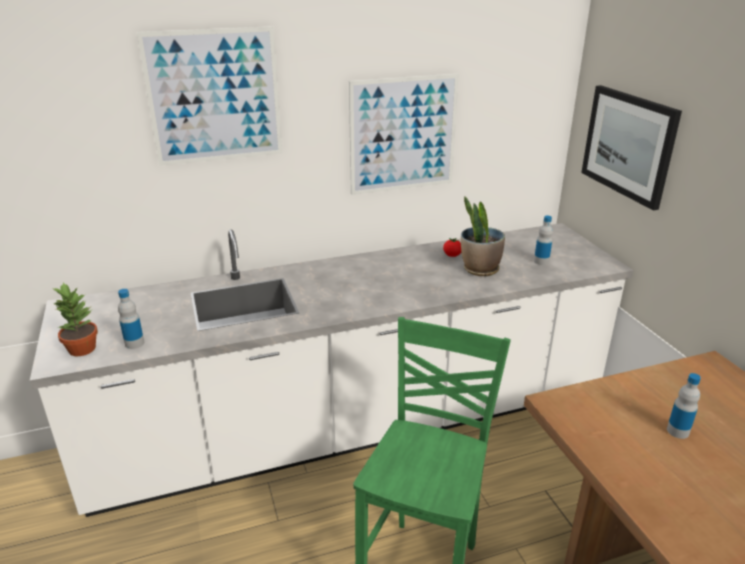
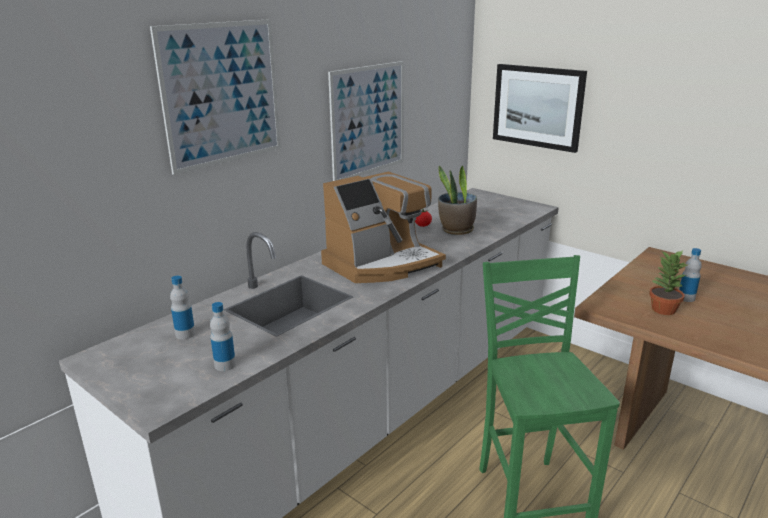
camera: 30 degrees left, 5 degrees down
potted plant [53,283,98,356] -> potted plant moved to [649,251,687,315]
bottle [534,216,553,265] -> bottle moved to [170,276,195,339]
none -> coffee machine [321,172,446,283]

